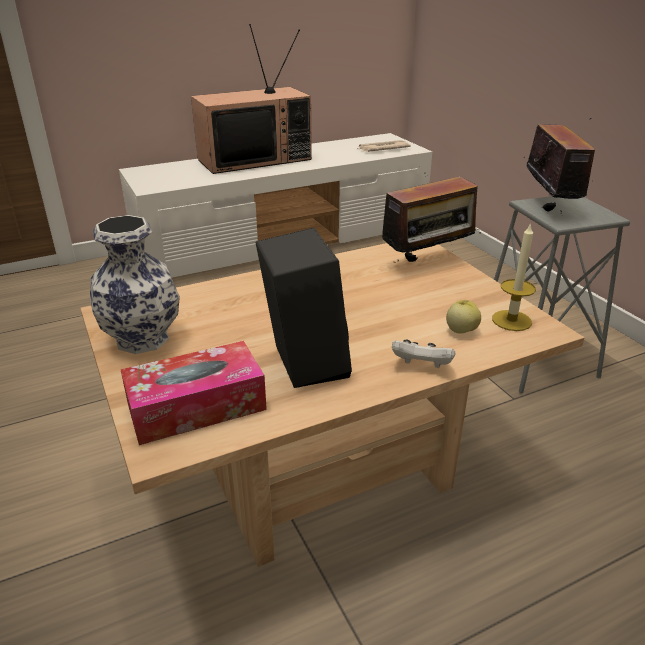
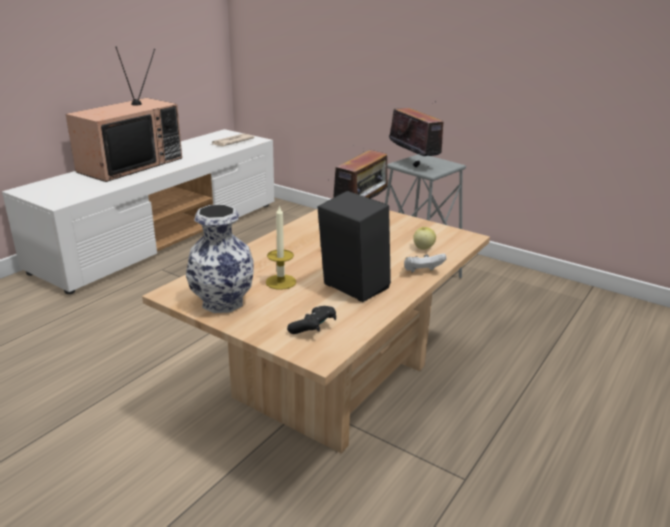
camera: 30 degrees left, 5 degrees down
tissue box [120,341,267,445] -> black game controller [287,306,336,334]
candle [492,222,536,331] -> candle moved to [266,205,296,290]

